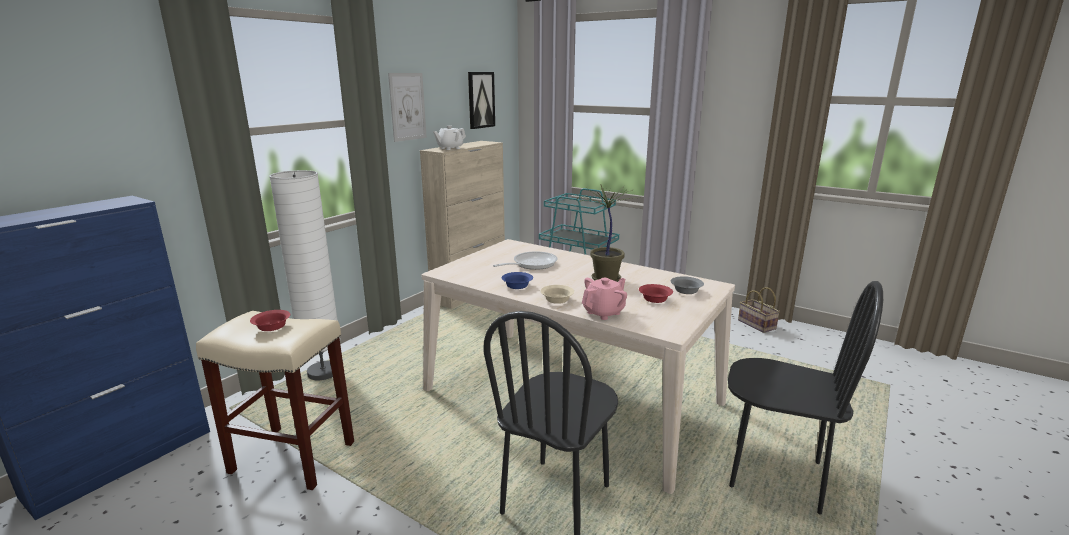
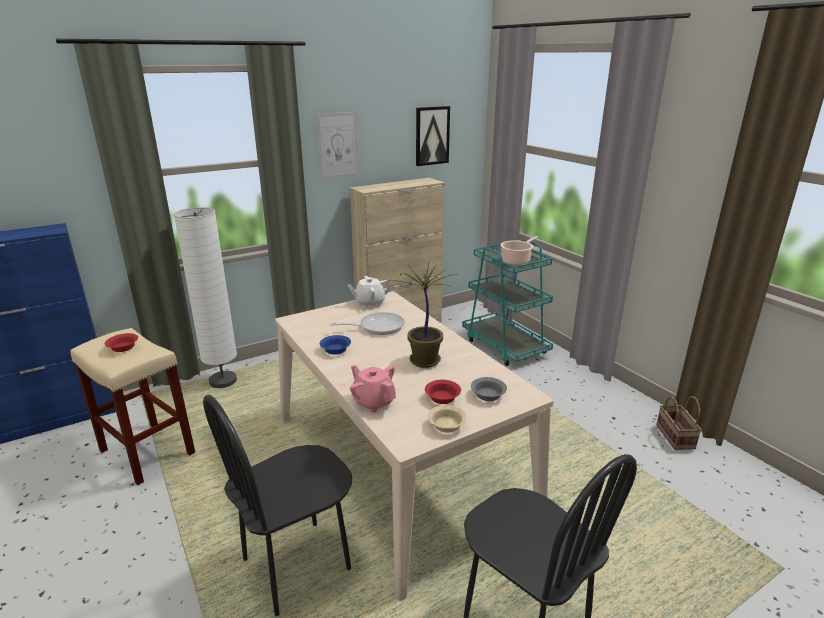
camera: 25 degrees right, 5 degrees up
white teapot [433,125,466,150] -> white teapot moved to [347,276,391,308]
beige bowl [541,285,574,304] -> beige bowl moved to [427,405,467,433]
pink teapot [582,278,627,320] -> pink teapot turned 120 degrees counterclockwise [350,365,396,412]
none -> cooking pot [500,236,539,265]

